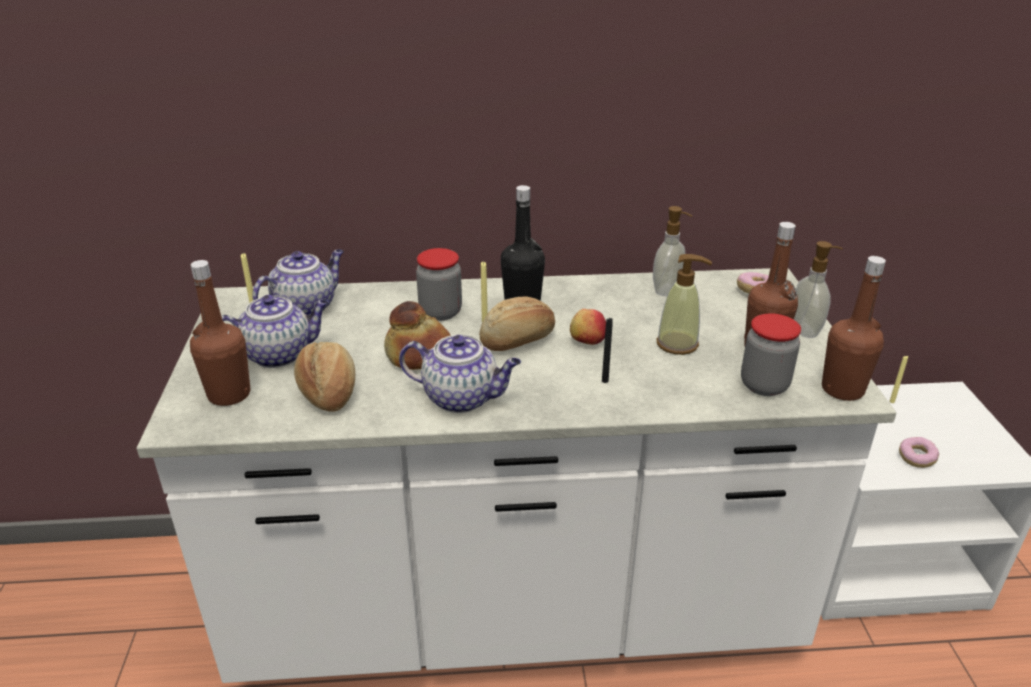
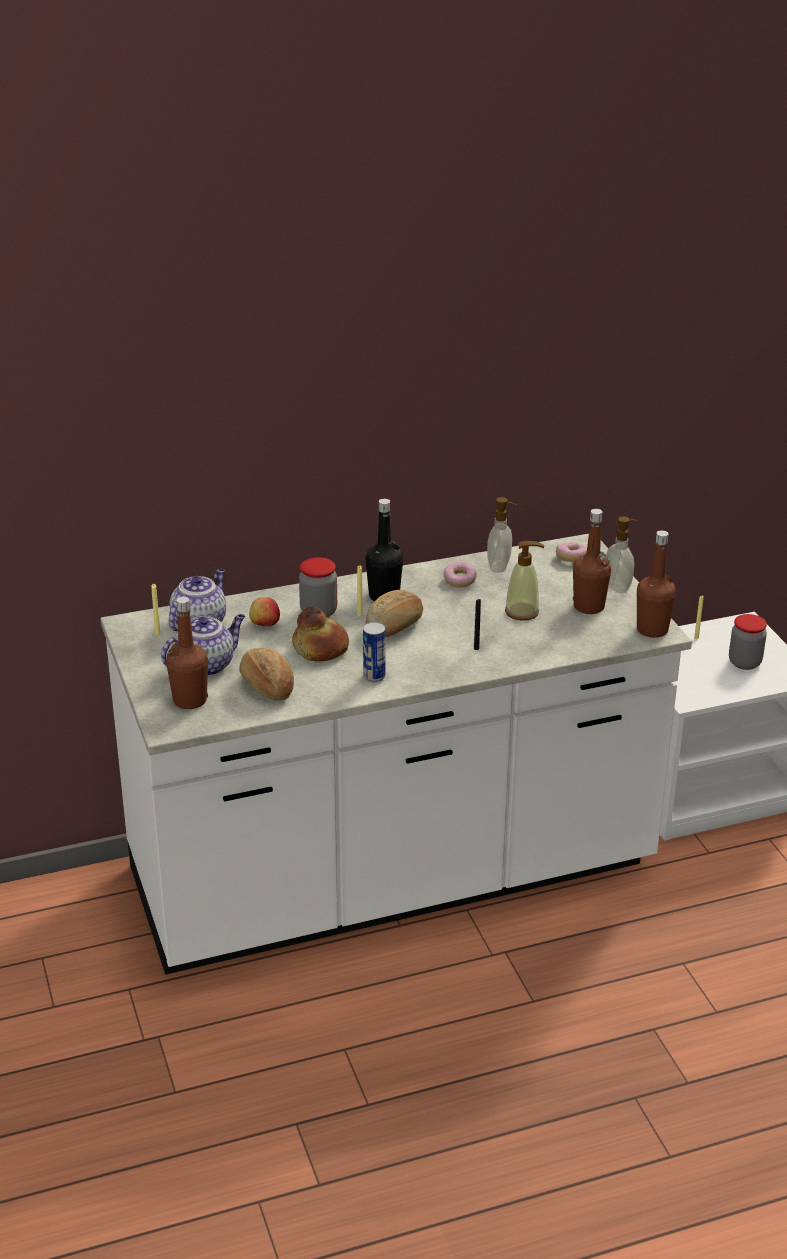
camera: 15 degrees left, 0 degrees up
teapot [399,335,521,413] -> can [363,622,386,682]
apple [570,309,606,345] -> apple moved to [249,597,280,626]
jar [741,313,801,396] -> jar moved to [729,614,767,670]
donut [899,437,939,468] -> donut moved to [444,562,477,588]

